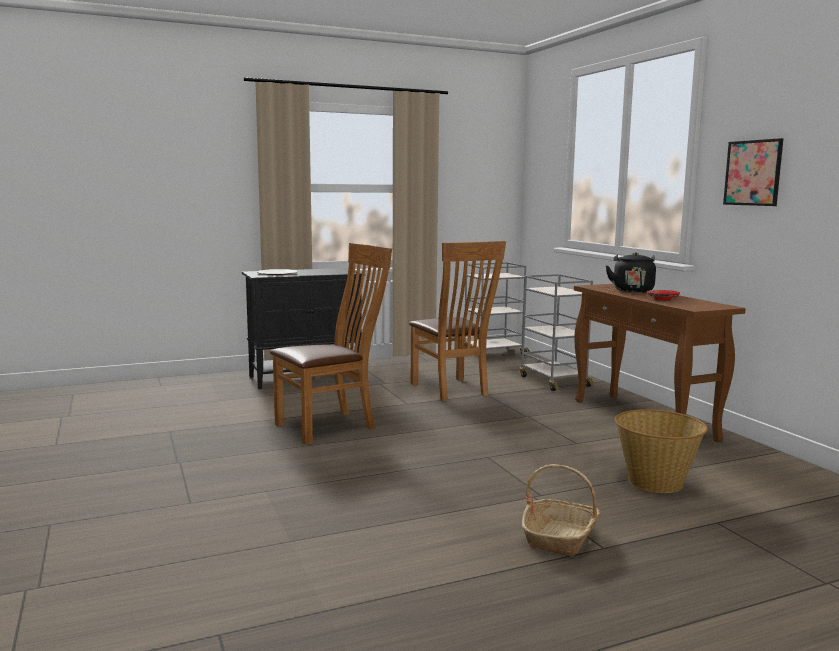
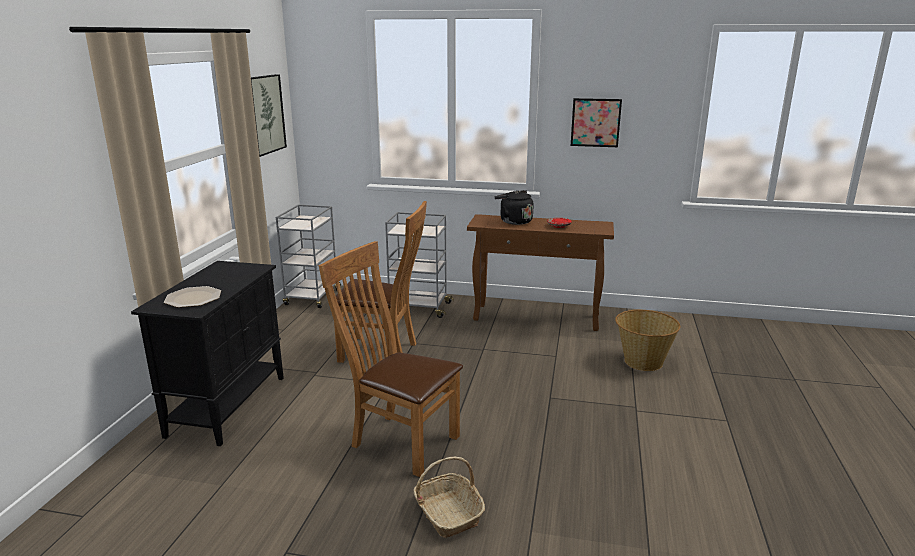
camera: 55 degrees left, 10 degrees up
brown chair [270,243,392,445] -> brown chair turned 60 degrees counterclockwise [319,241,463,477]
basket [522,464,600,557] -> basket moved to [413,457,485,538]
none -> picture [251,74,287,157]

